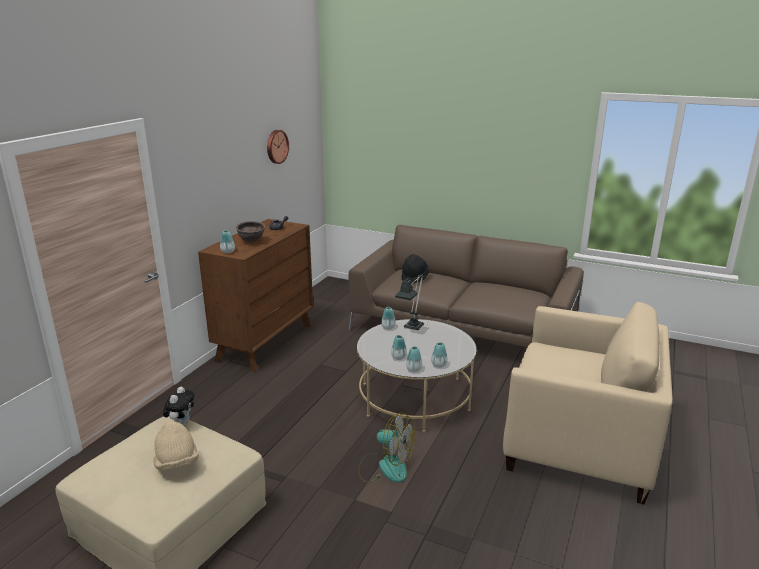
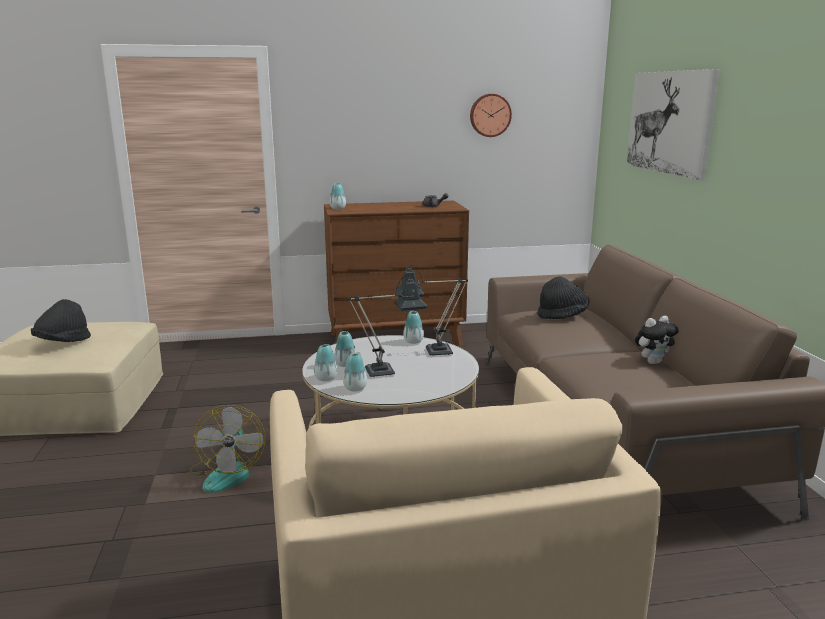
camera: 55 degrees right, 5 degrees down
beige hat [153,421,199,471] -> black hat [31,299,91,342]
plush toy [163,387,194,426] -> plush toy moved to [635,316,679,364]
brown bowl [236,221,265,243] -> none
none -> table lamp [348,275,427,377]
none -> picture [626,69,720,181]

